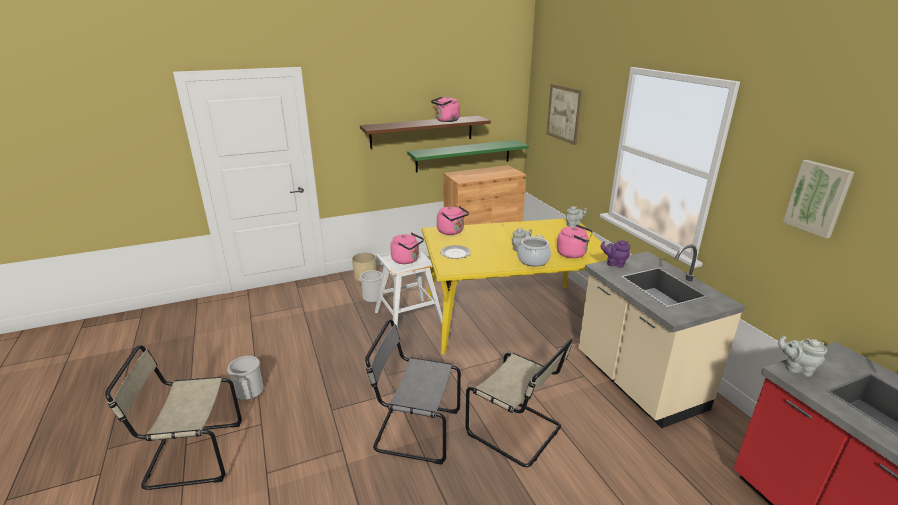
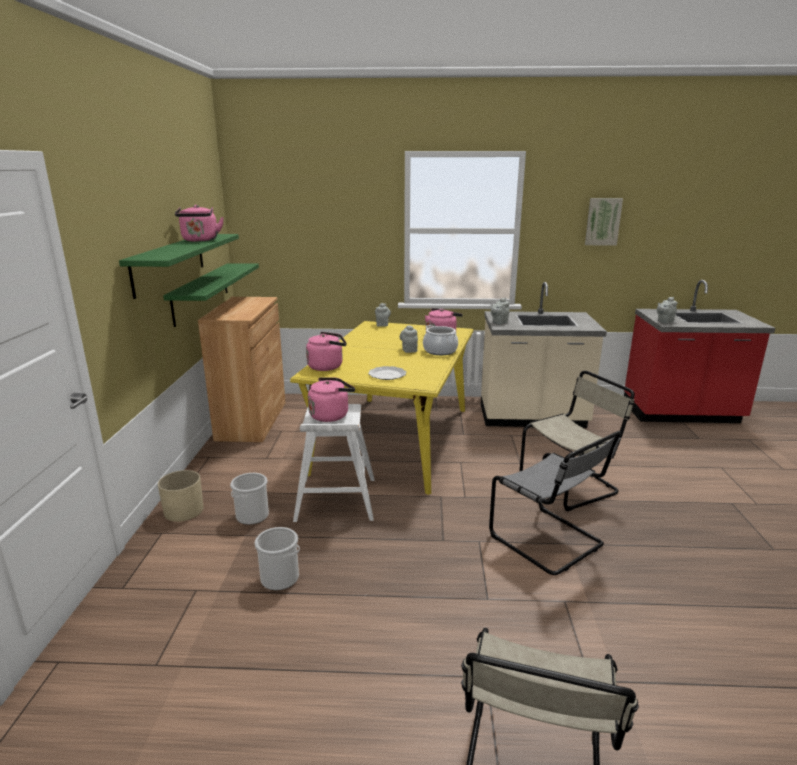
camera: 65 degrees left, 5 degrees down
bucket [227,356,263,400] -> bucket moved to [255,527,300,590]
brown shelf [360,116,491,149] -> green shelf [119,234,239,299]
grey chair [365,319,461,465] -> grey chair turned 75 degrees counterclockwise [489,431,621,575]
picture [546,84,583,145] -> none
purple teapot [600,240,630,268] -> grey teapot [491,298,510,324]

